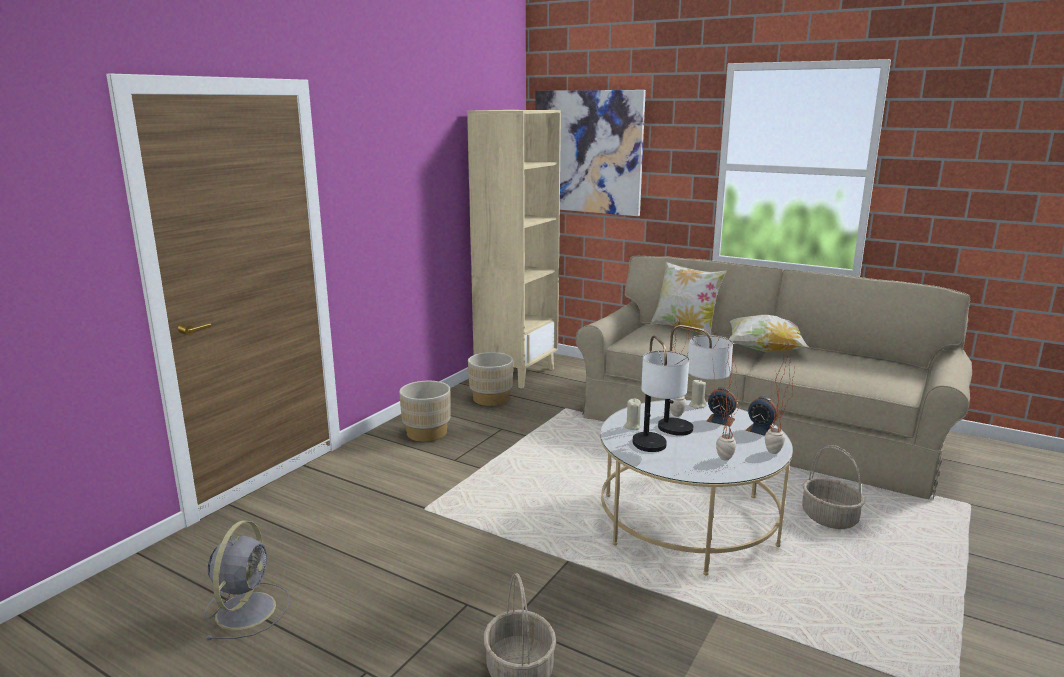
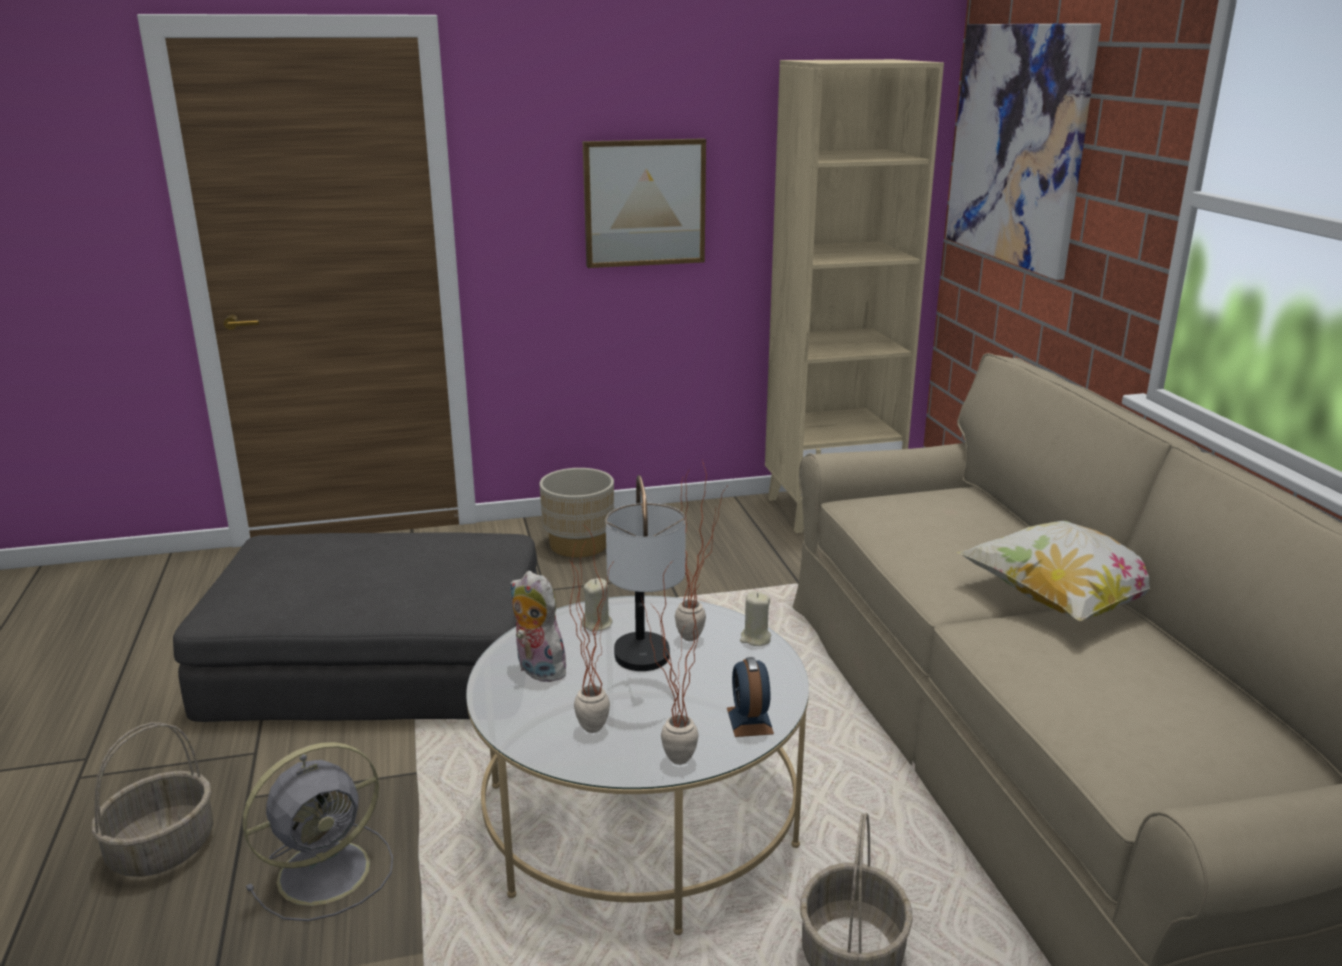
camera: 45 degrees right, 5 degrees up
grey fan [204,521,290,640] -> grey fan moved to [242,742,393,921]
beige planter [468,352,513,406] -> none
table lamp [633,336,689,452] -> plush toy [510,571,566,682]
pillow [650,262,727,335] -> none
alarm clock [706,387,737,426] -> none
none -> grey ottoman [173,532,538,722]
none -> picture [583,138,706,268]

